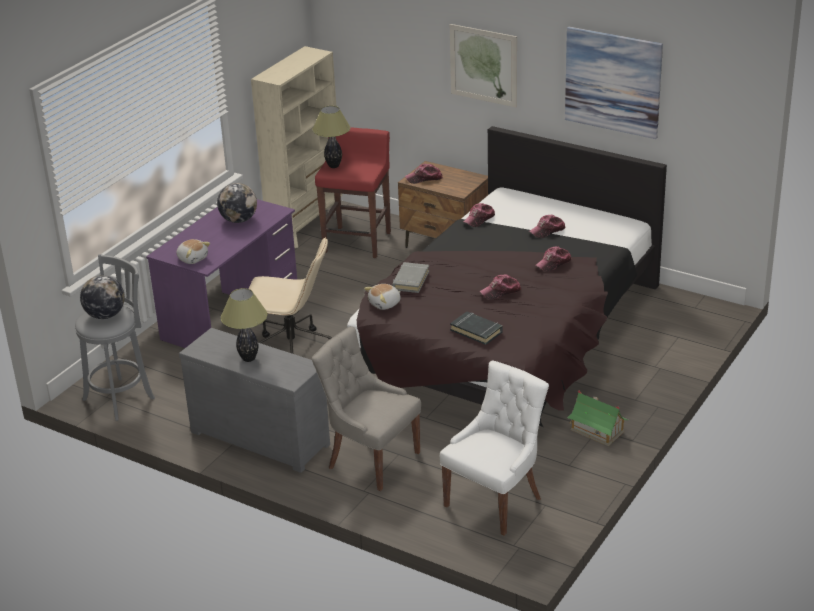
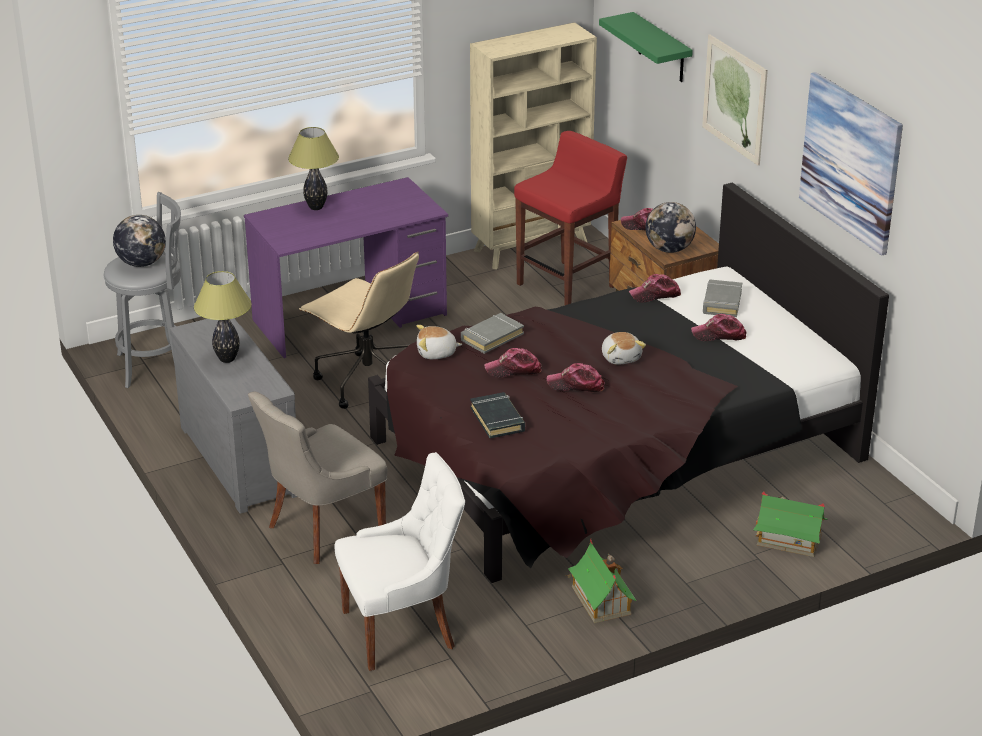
camera: 30 degrees right, 0 degrees up
plush toy [176,239,210,264] -> plush toy moved to [602,332,646,365]
globe [217,183,257,223] -> globe moved to [645,202,696,253]
table lamp [312,106,350,168] -> table lamp moved to [288,127,339,210]
grey chair [312,326,421,491] -> grey chair turned 105 degrees counterclockwise [248,391,387,564]
cap [535,246,571,272] -> cap moved to [484,348,542,378]
none -> green shelf [599,12,693,82]
none -> grey book [703,279,742,317]
none -> toy house [753,492,828,557]

